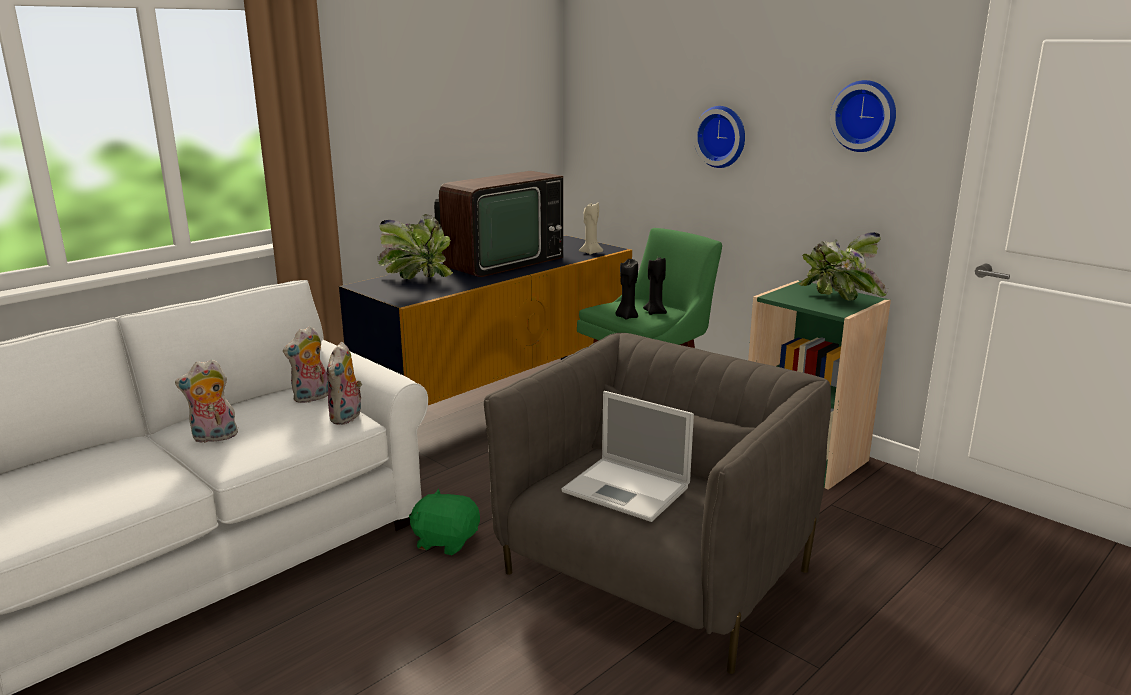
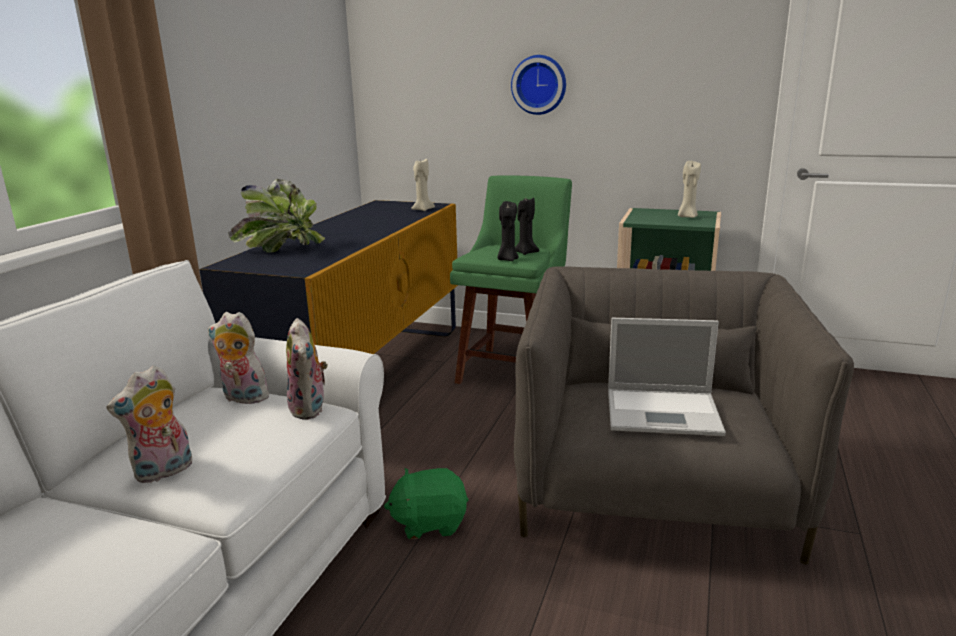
camera: 25 degrees left, 0 degrees up
plush toy [283,326,328,403] -> plush toy turned 90 degrees clockwise [208,312,272,404]
television [434,171,563,277] -> none
potted plant [798,232,888,301] -> beige candle [678,161,701,218]
wall clock [830,80,896,152] -> none

